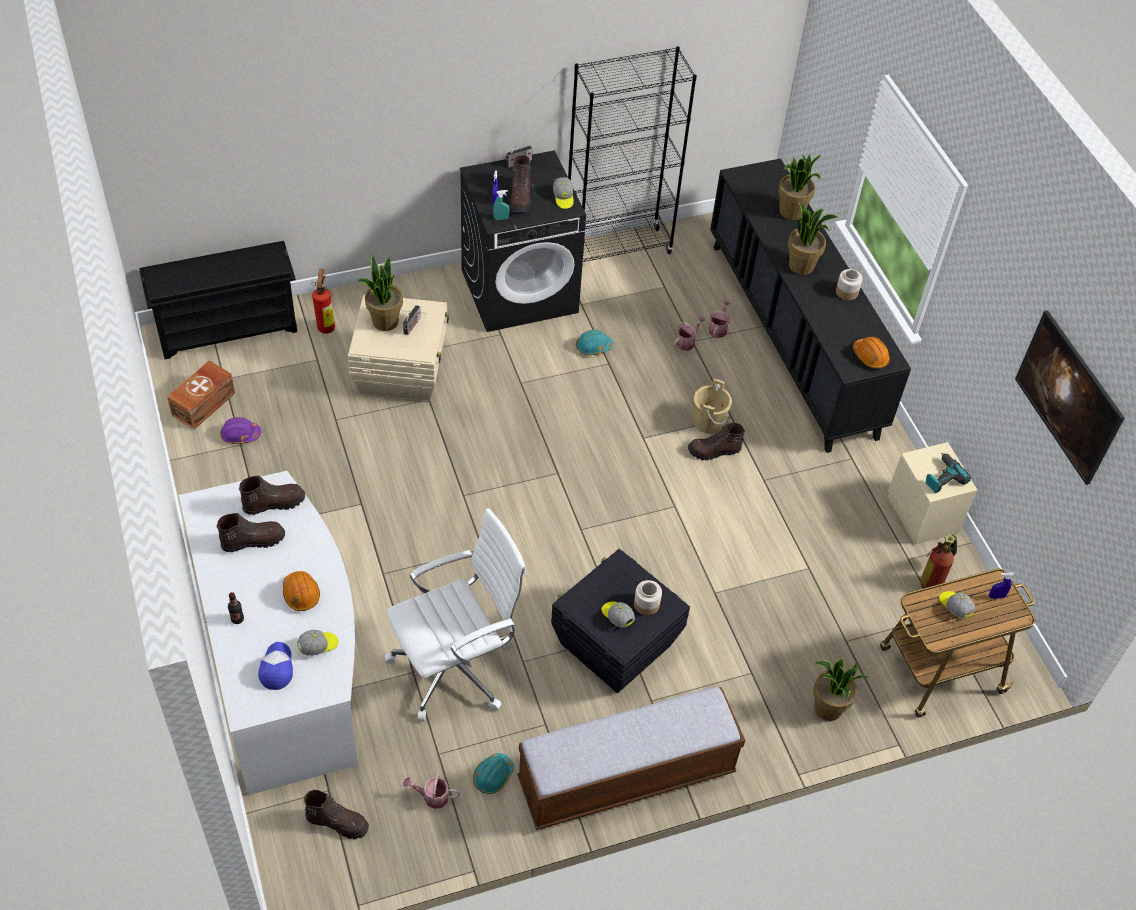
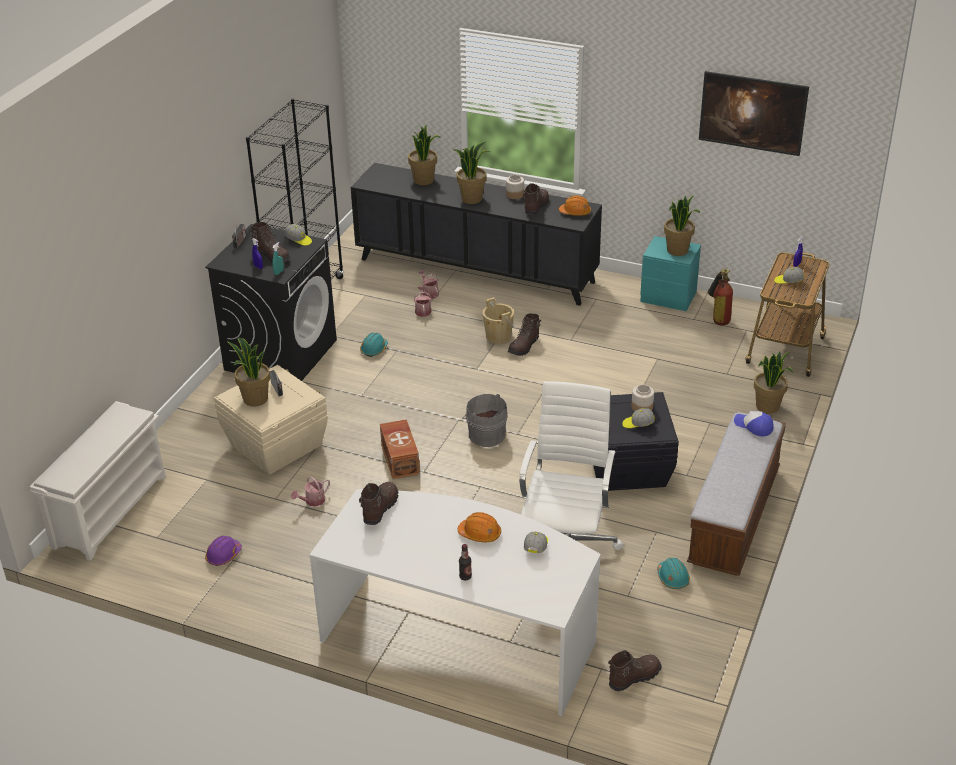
camera: 45 degrees left, 15 degrees down
black shoe rack [139,241,297,359] -> white shoe rack [30,401,166,561]
brown storage box [167,360,235,430] -> brown storage box moved to [380,419,420,479]
brown boot [217,513,285,552] -> brown boot moved to [523,183,549,215]
cap [258,642,293,690] -> cap moved to [734,411,774,436]
fire extinguisher [311,269,335,334] -> none
watering can [403,774,460,809] -> watering can moved to [291,477,330,507]
beige nightstand [888,442,977,545] -> turquoise nightstand [640,236,701,311]
power drill [925,453,971,493] -> potted plant [664,196,700,256]
none -> grey bucket [462,394,508,447]

